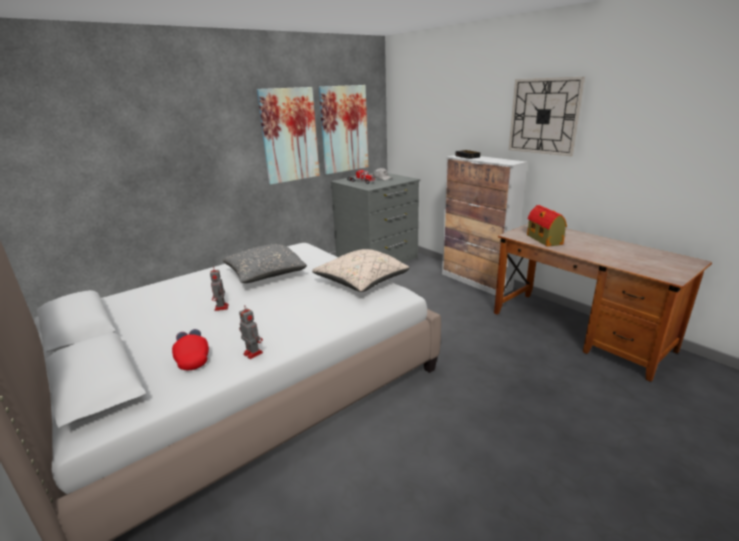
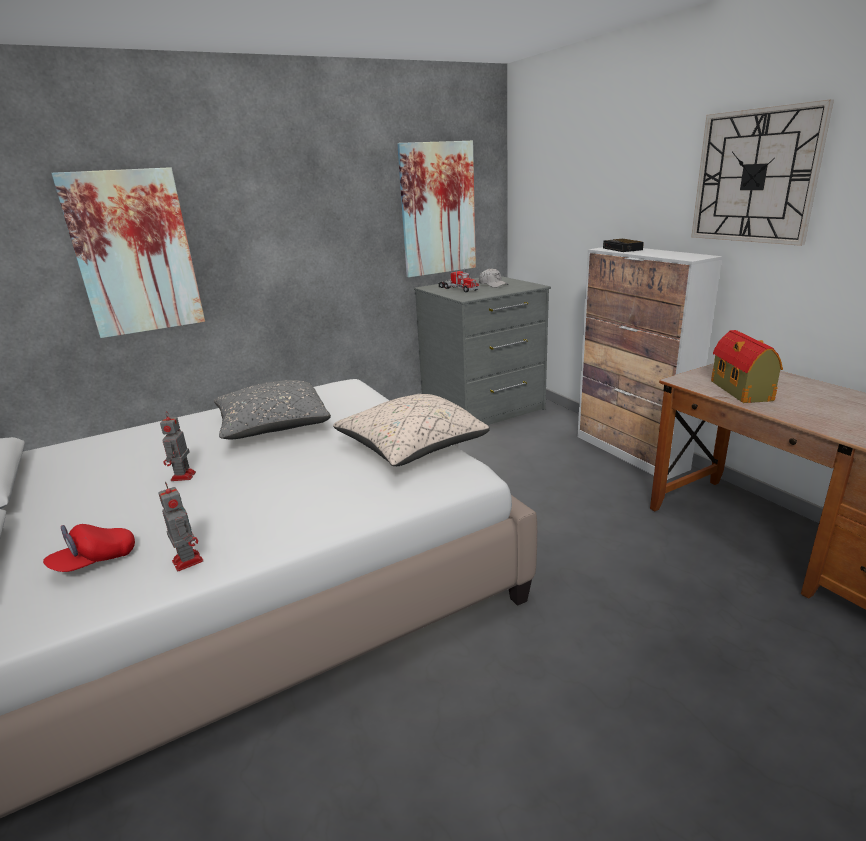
camera: 10 degrees right, 0 degrees up
red cap [172,329,209,370] -> red cap turned 120 degrees counterclockwise [43,524,135,572]
picture [257,87,320,185] -> picture moved to [51,167,205,338]

